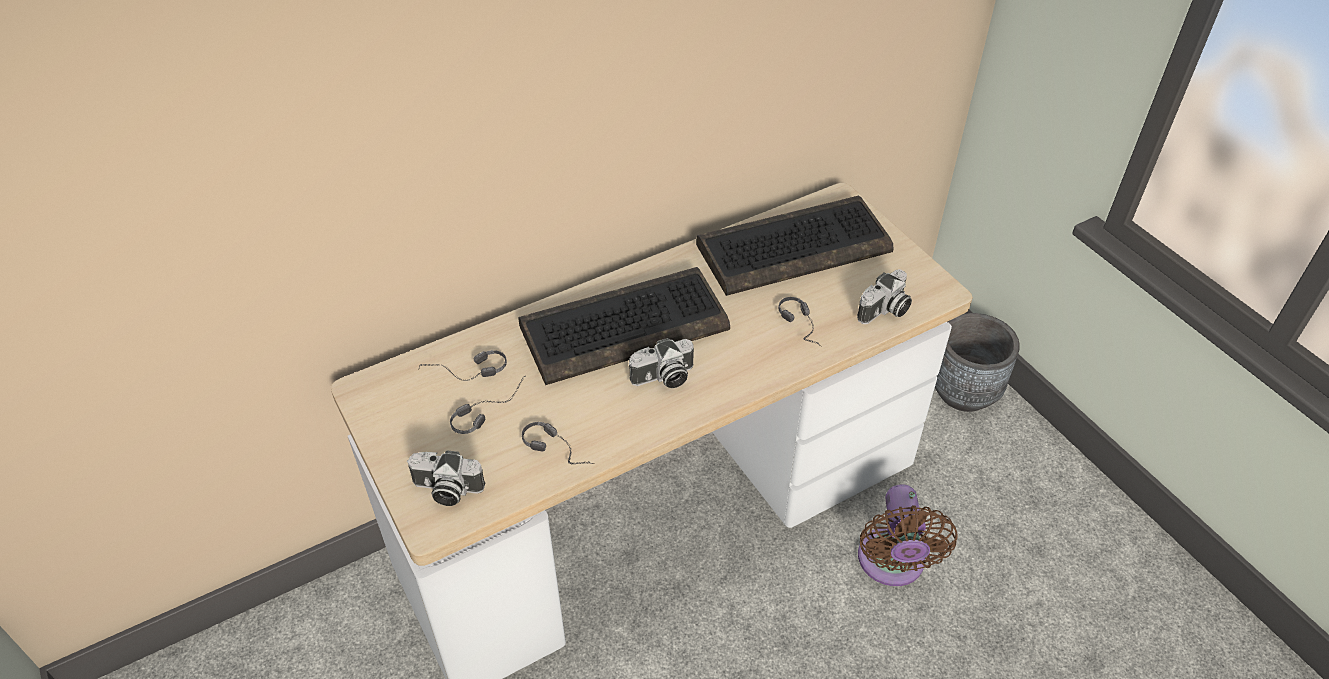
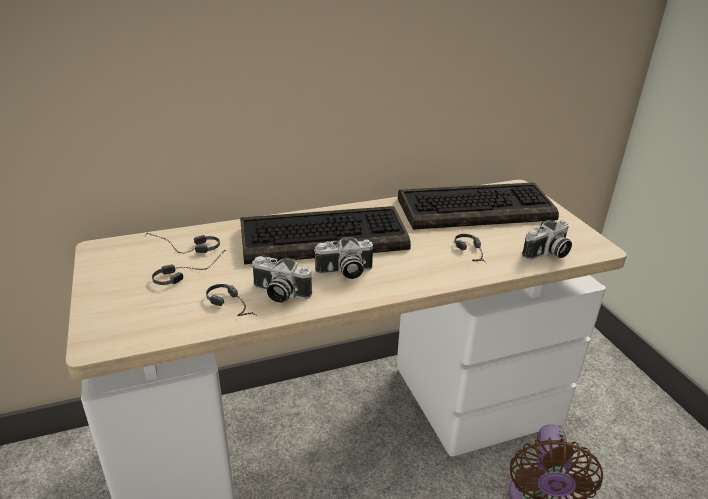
camera: 10 degrees right, 15 degrees down
camera [407,450,485,506] -> camera moved to [252,256,312,303]
grey planter [935,313,1020,412] -> none

